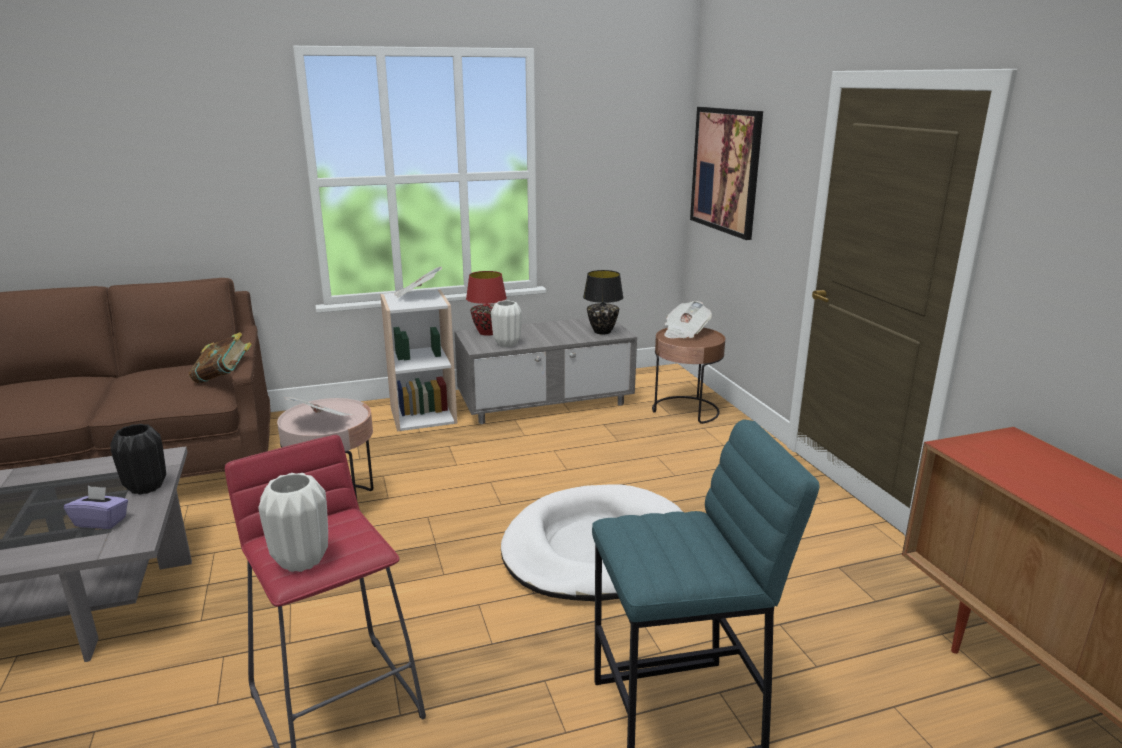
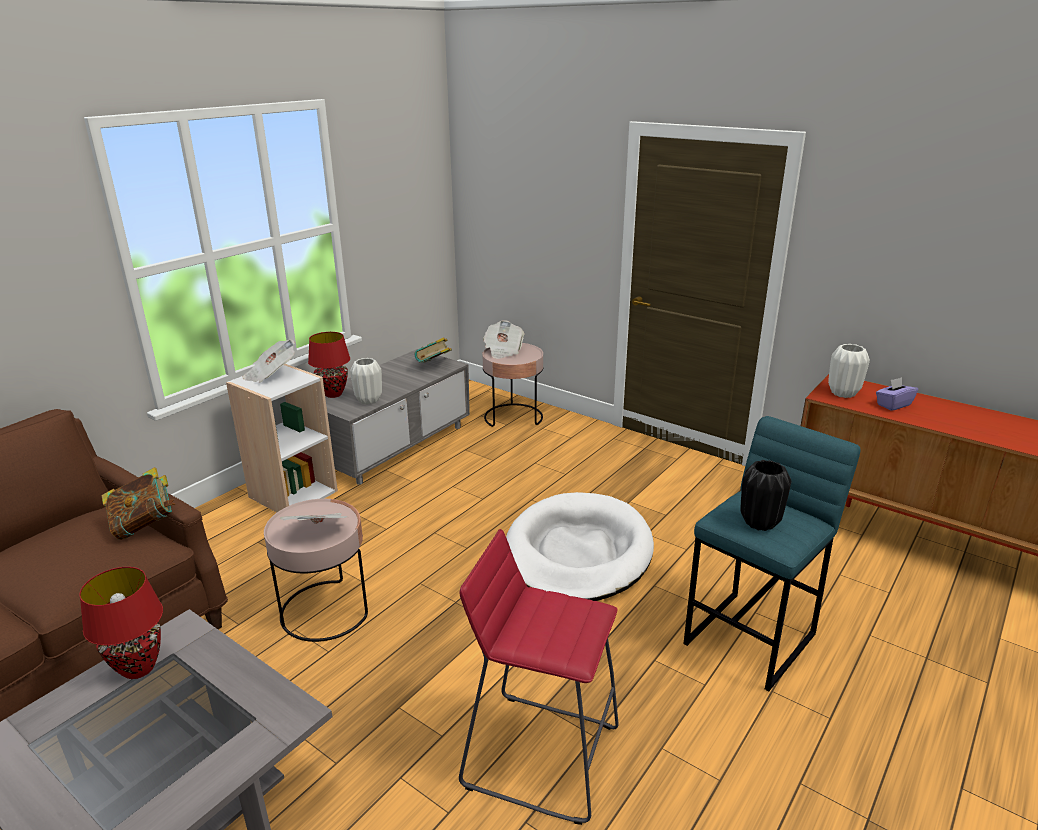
camera: 35 degrees left, 5 degrees up
purple tissue box [64,486,128,529] -> purple tissue box moved to [876,377,918,411]
black vase [110,424,166,495] -> black vase moved to [740,460,791,531]
white vase [258,473,328,572] -> white vase moved to [828,344,870,398]
black table lamp [583,270,624,335] -> book [415,337,452,363]
brown side table [652,328,725,424] -> pink side table [482,343,543,427]
picture [690,107,763,240] -> none
none -> red table lamp [79,567,163,679]

